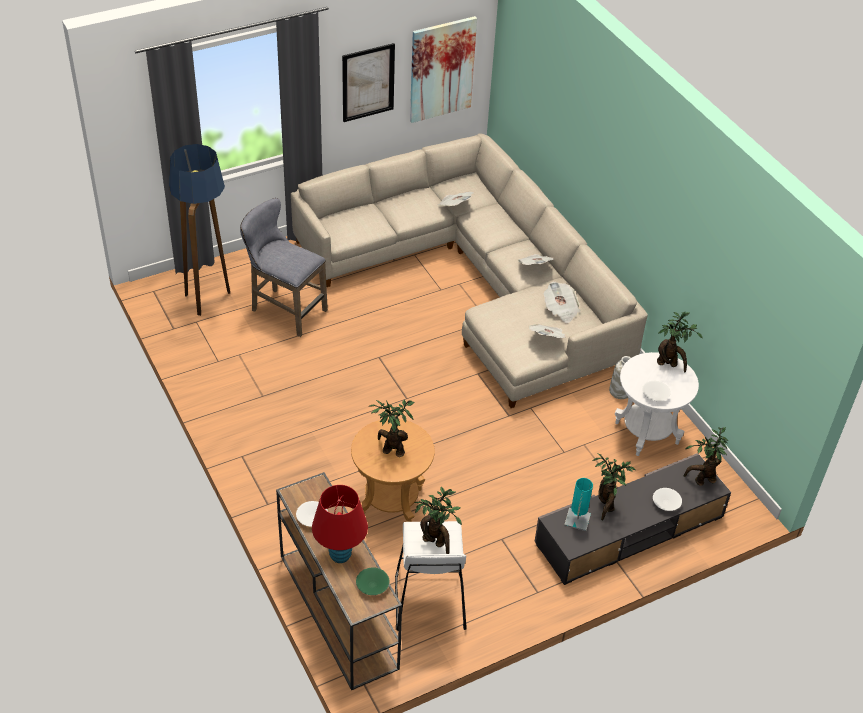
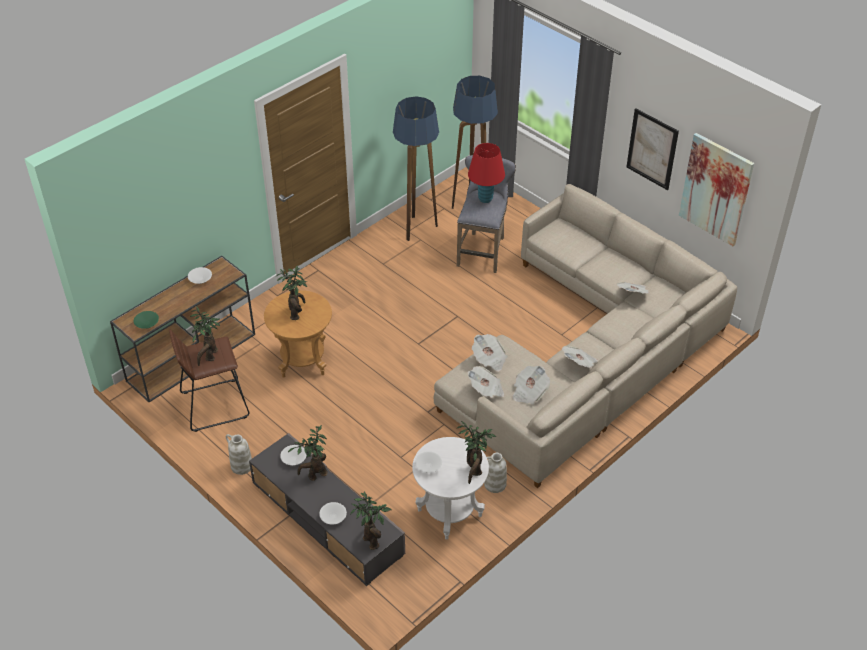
camera: 75 degrees right, 0 degrees up
red table lamp [312,485,368,563] -> red table lamp moved to [468,143,505,203]
white stool [395,521,467,631] -> brown stool [169,329,249,432]
turquoise table lamp [564,478,593,531] -> white bowl [280,445,307,465]
none -> white vase [226,434,252,475]
none -> floor lamp [393,97,439,241]
none -> newspaper [472,334,508,372]

